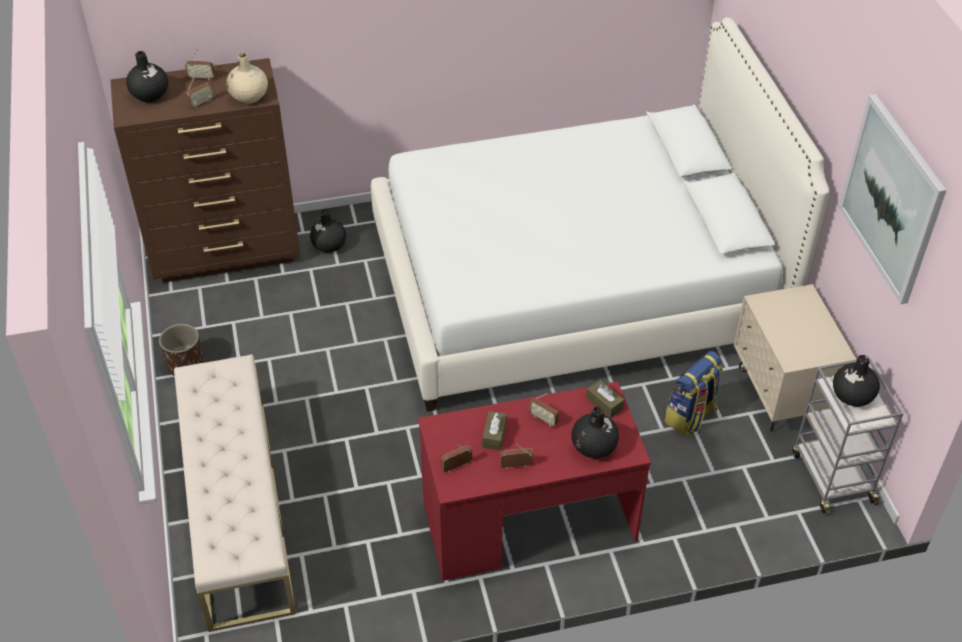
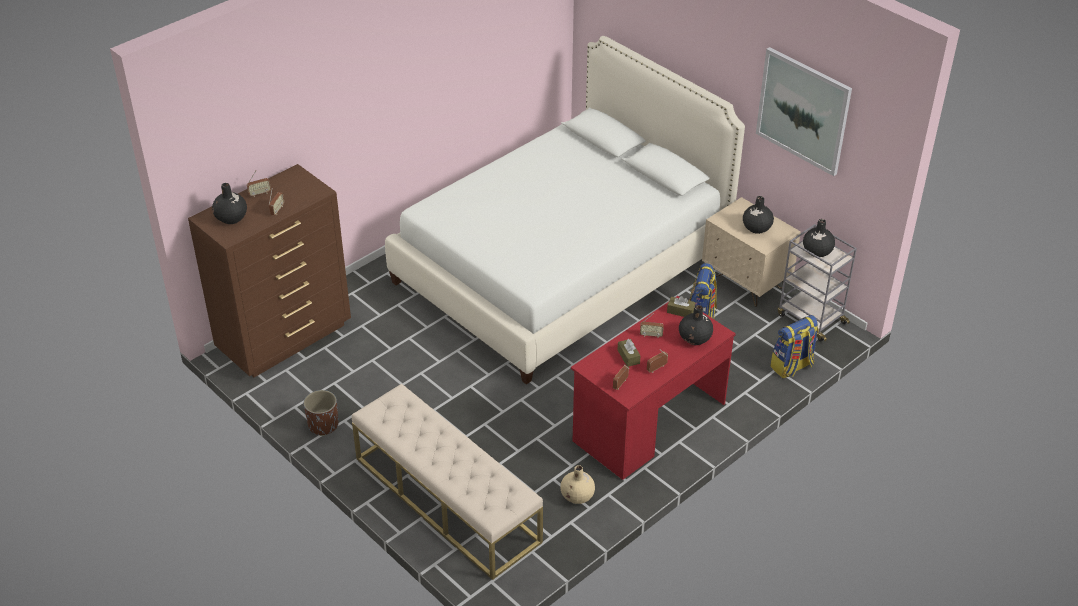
camera: 30 degrees left, 5 degrees down
beige vase [226,52,268,104] -> beige vase moved to [561,465,595,504]
black vase [310,210,346,253] -> black vase moved to [743,196,774,234]
none -> backpack [770,315,819,378]

